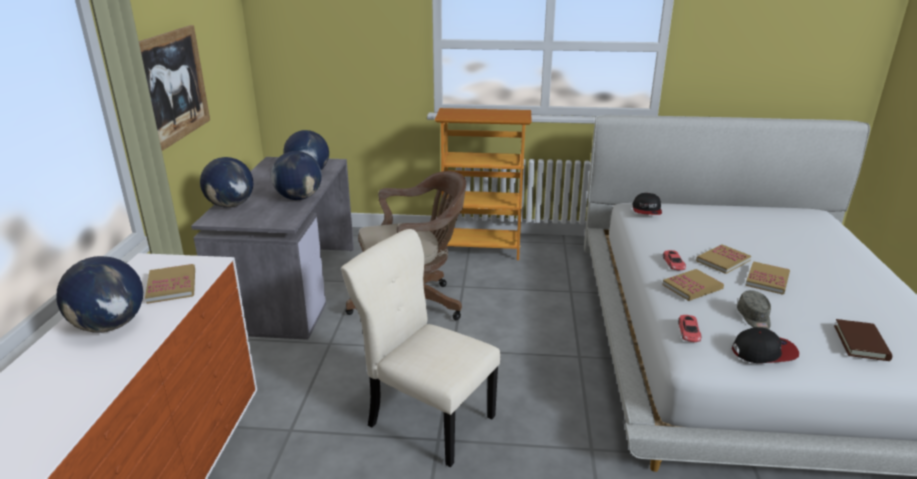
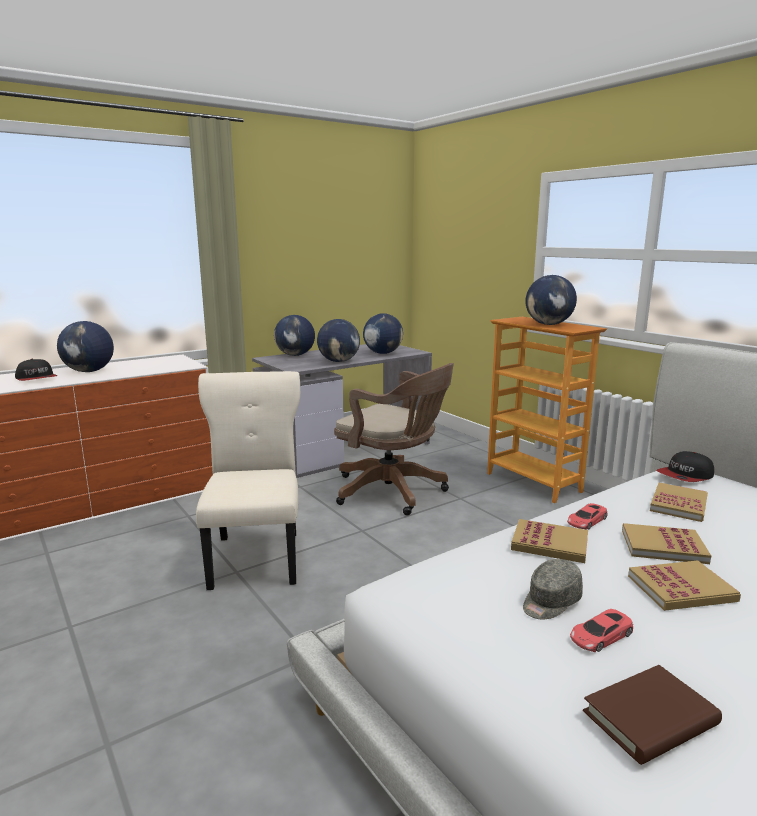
camera: 50 degrees right, 10 degrees down
picture [139,25,210,151] -> none
book [145,264,195,304] -> book moved to [650,483,708,522]
red toy car [678,315,701,342] -> red toy car moved to [570,609,633,652]
cap [732,327,799,363] -> cap moved to [15,359,57,381]
none -> globe [526,275,577,325]

